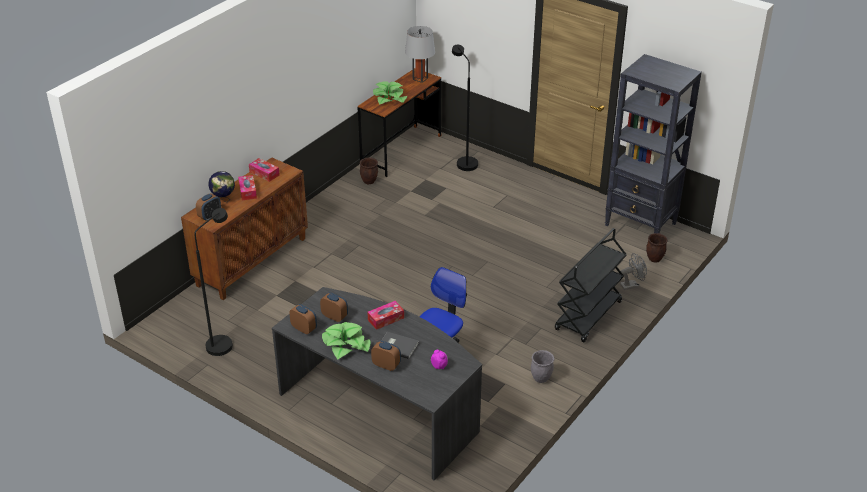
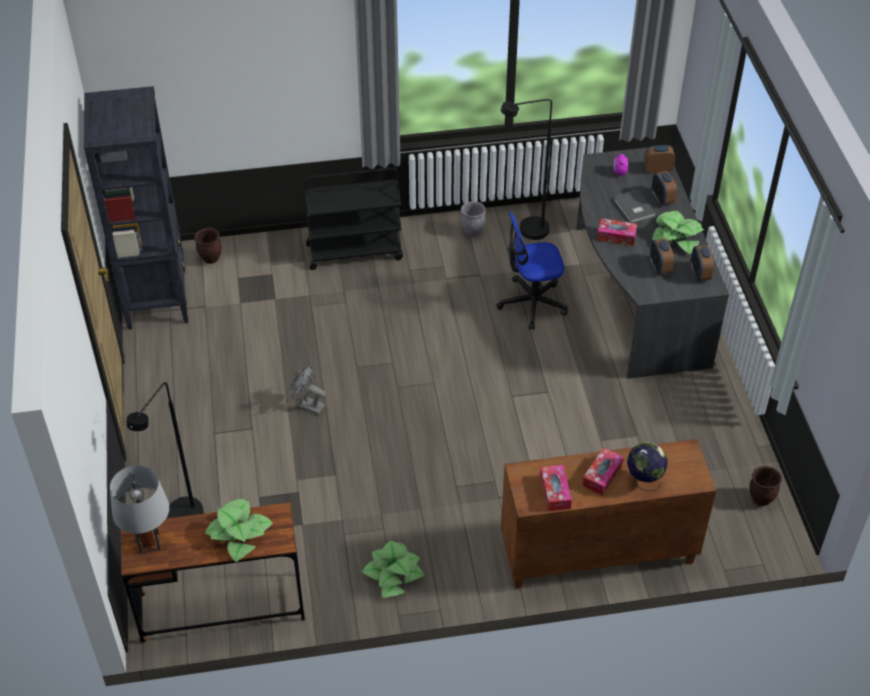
camera: 135 degrees left, 10 degrees up
black floor lamp [194,208,233,356] -> black floor lamp moved to [501,99,552,240]
alarm clock [196,193,221,221] -> alarm clock moved to [644,145,675,174]
brown planter [360,157,378,184] -> brown planter moved to [749,466,782,506]
grey fan [620,253,647,290] -> grey fan moved to [289,366,325,414]
none -> potted plant [362,541,425,598]

